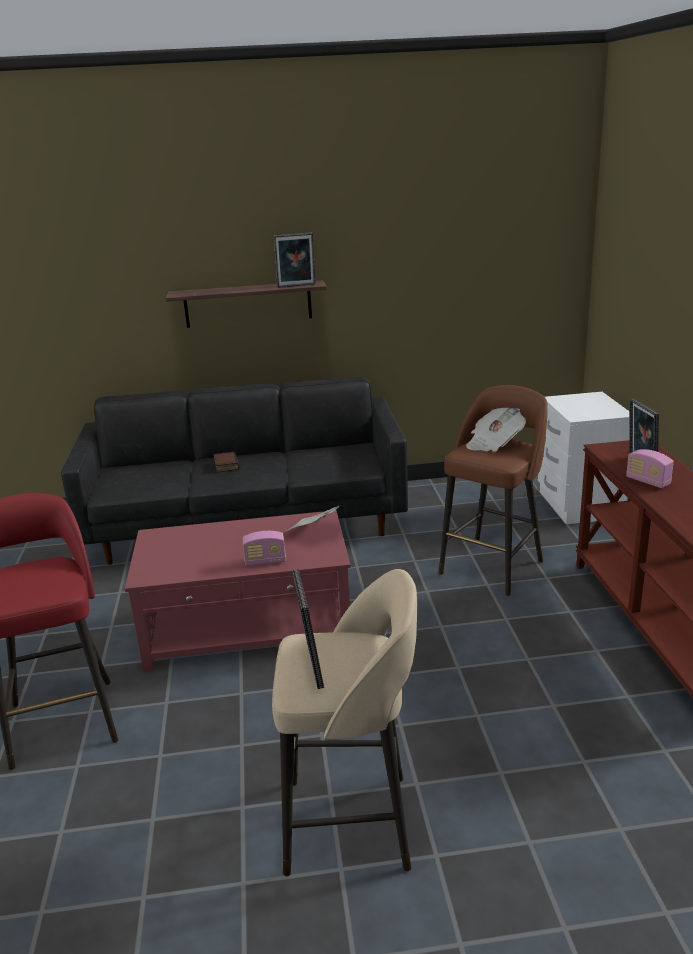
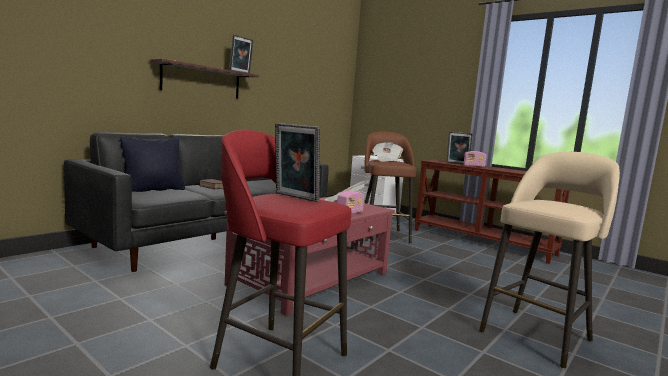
camera: 45 degrees left, 15 degrees down
picture frame [292,569,324,689] -> picture frame moved to [275,123,320,202]
none -> black pillow [120,137,185,192]

